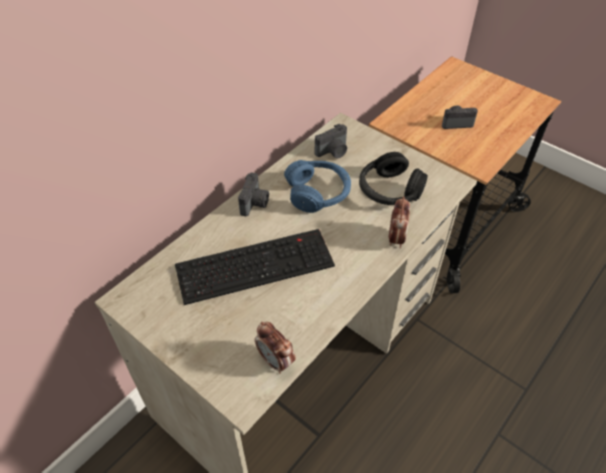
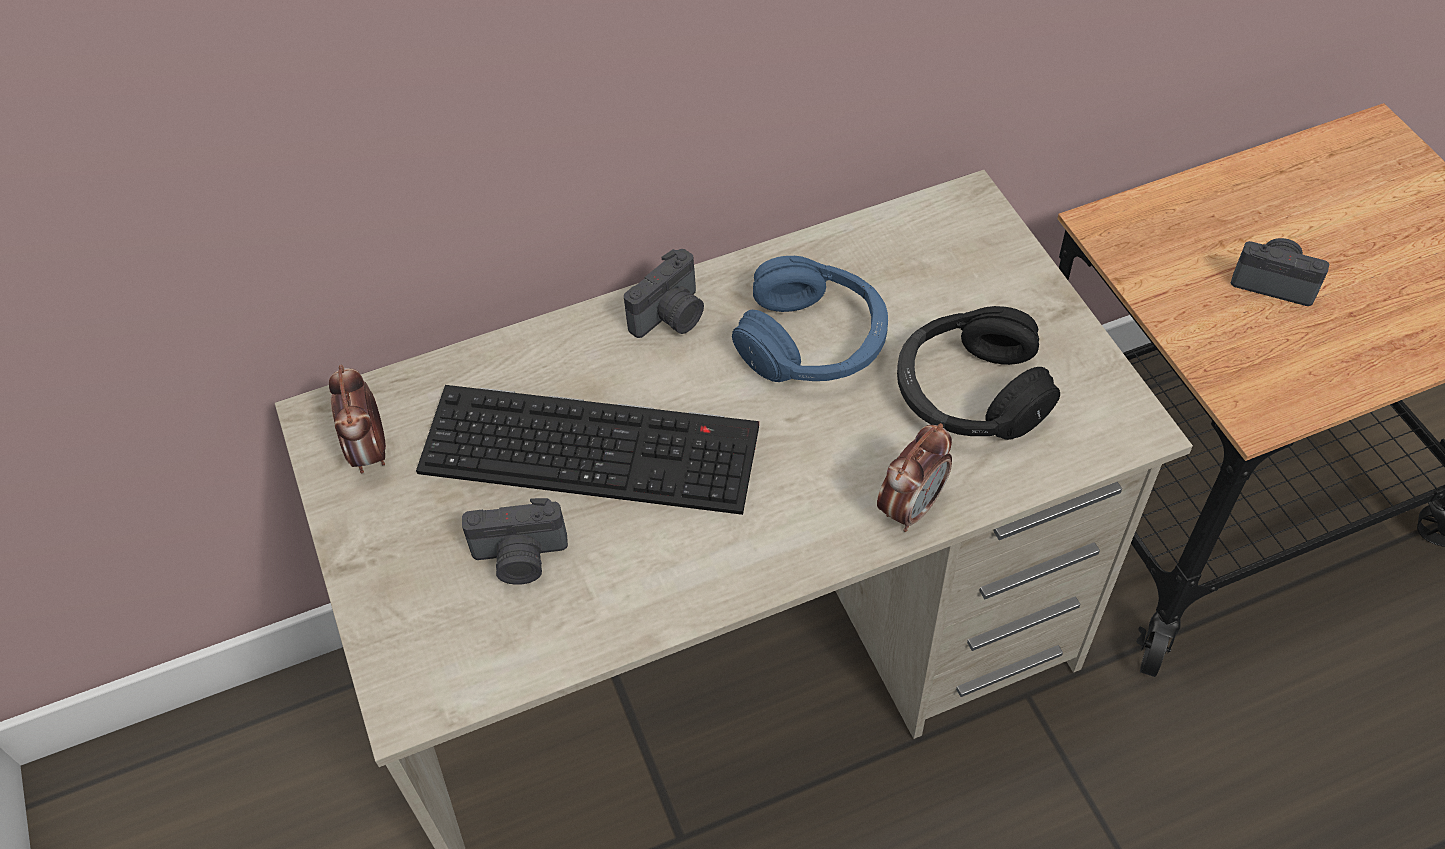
camera: 30 degrees right, 5 degrees up
alarm clock [255,322,295,374] -> alarm clock moved to [329,365,386,473]
camera [315,124,347,158] -> camera moved to [462,498,568,585]

